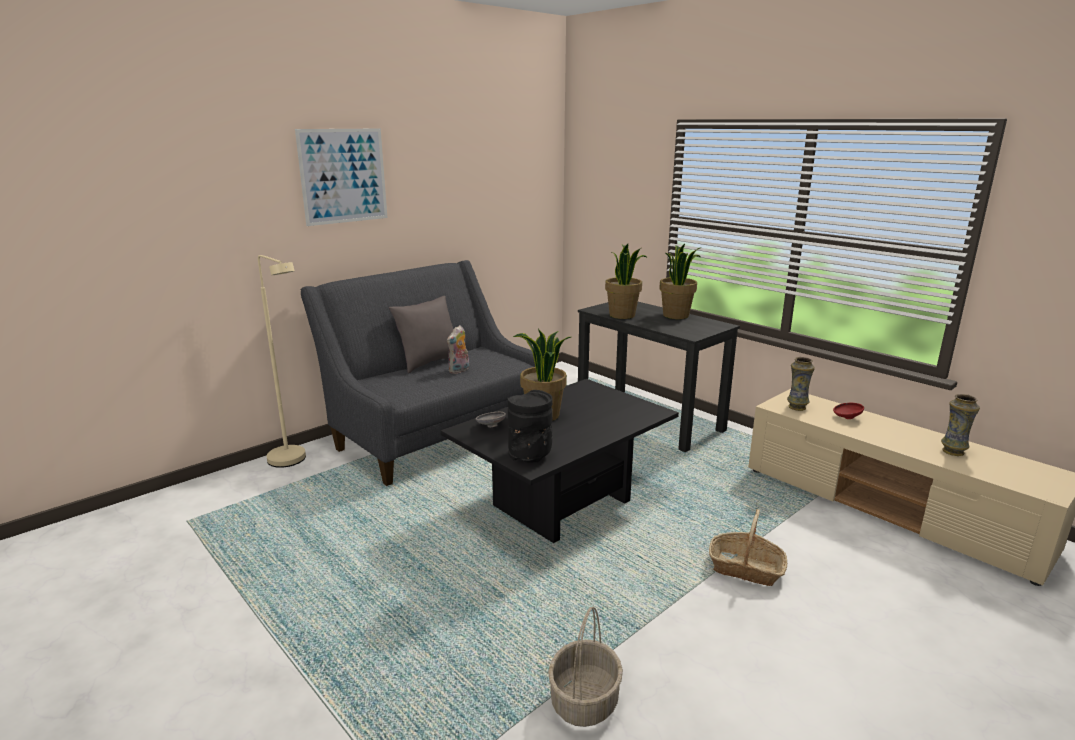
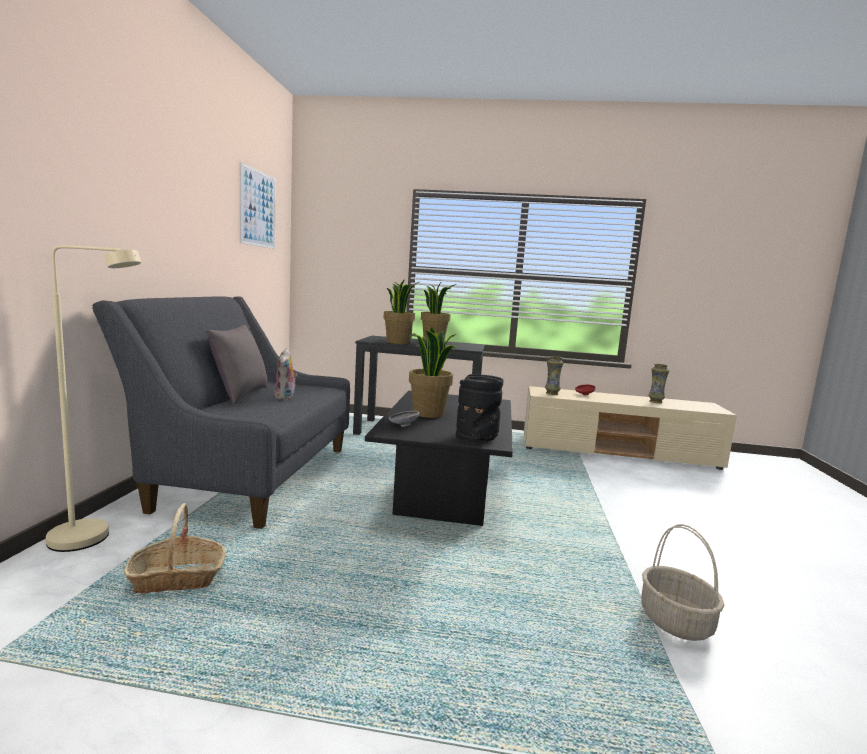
camera: 40 degrees left, 10 degrees down
picture [295,129,387,226] -> picture moved to [240,162,276,249]
basket [709,509,788,586] -> basket moved to [124,503,225,593]

